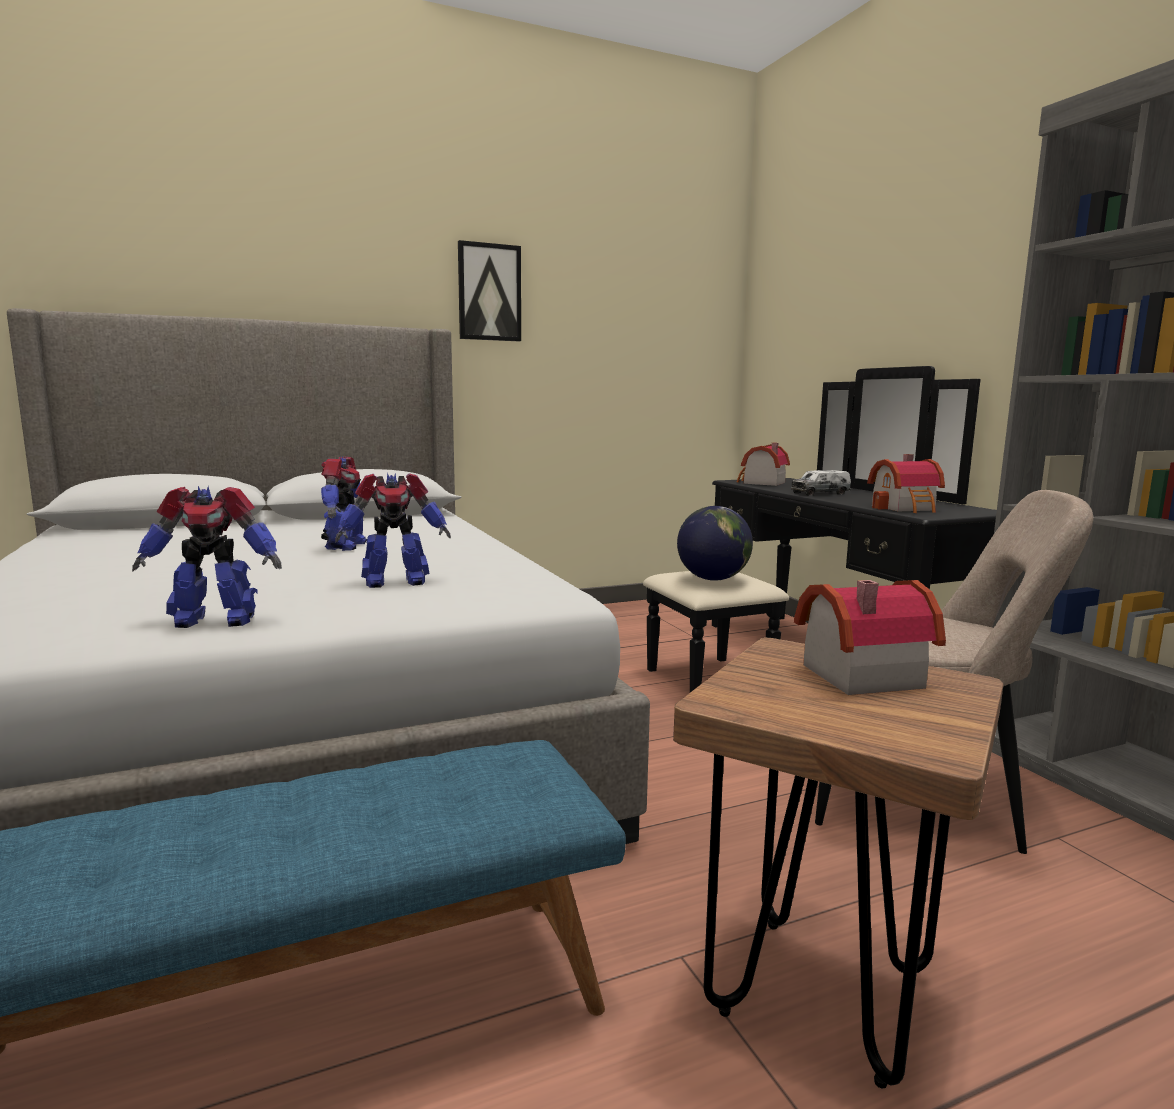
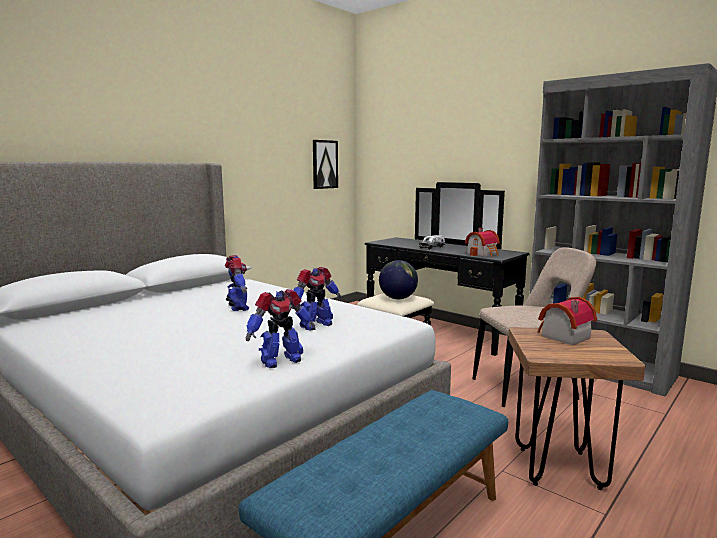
camera: 25 degrees left, 0 degrees up
picture [458,240,521,342] -> picture moved to [313,140,338,189]
toy house [737,443,790,486] -> none

